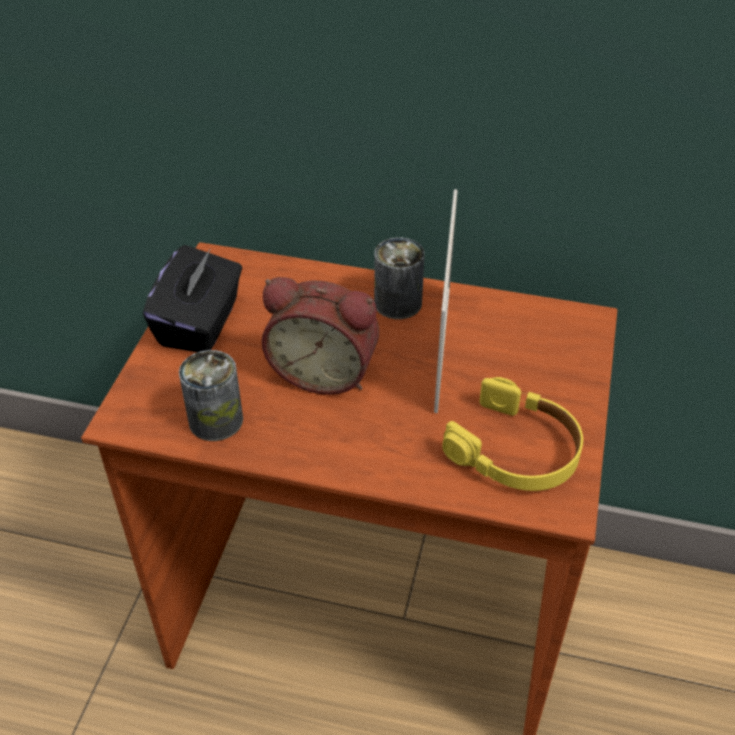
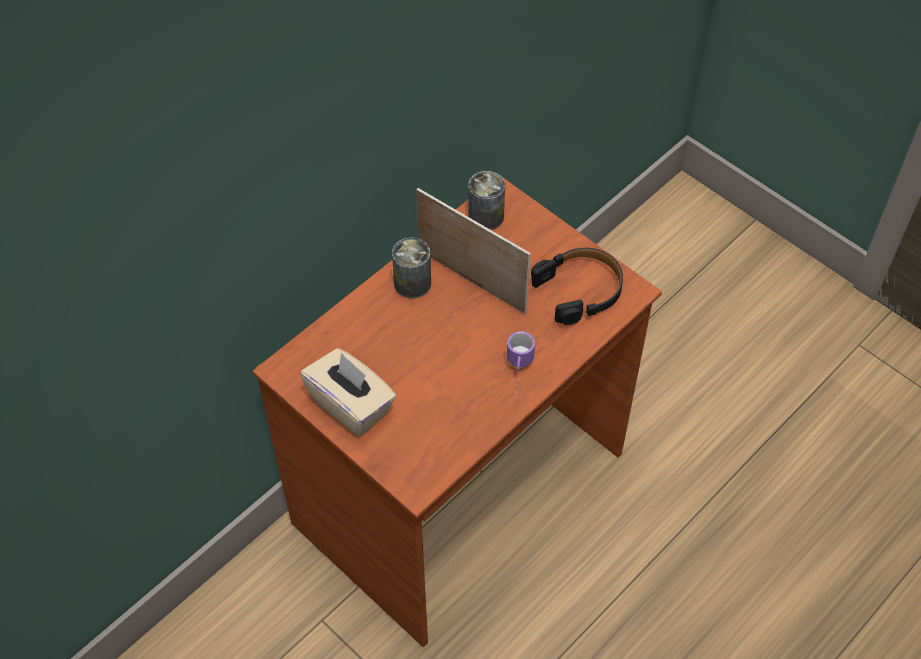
camera: 60 degrees left, 10 degrees up
black tissue box [143,245,242,352] -> beige tissue box [300,348,396,436]
can [179,350,243,441] -> can moved to [468,171,505,230]
alarm clock [262,277,379,395] -> none
yellow headphones [442,377,583,491] -> black headphones [531,248,623,325]
none -> mug [507,331,535,396]

